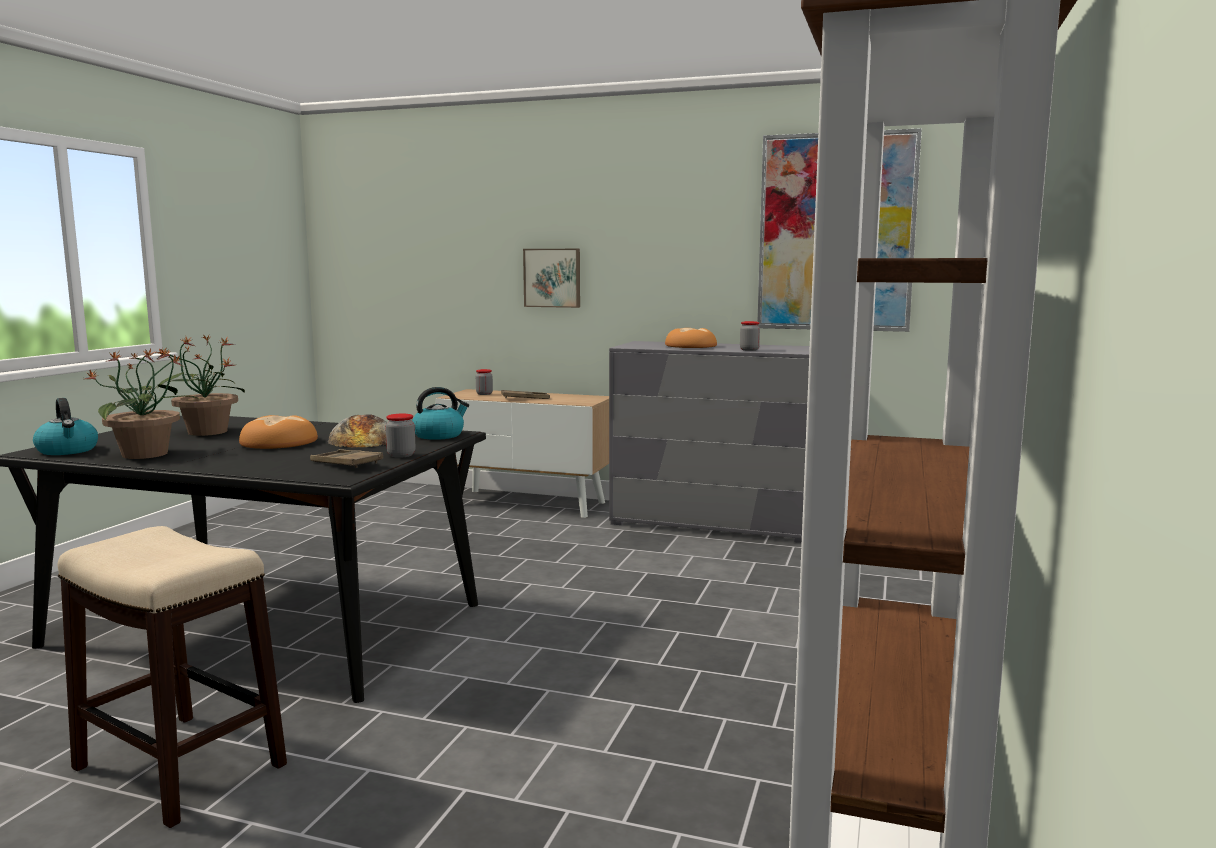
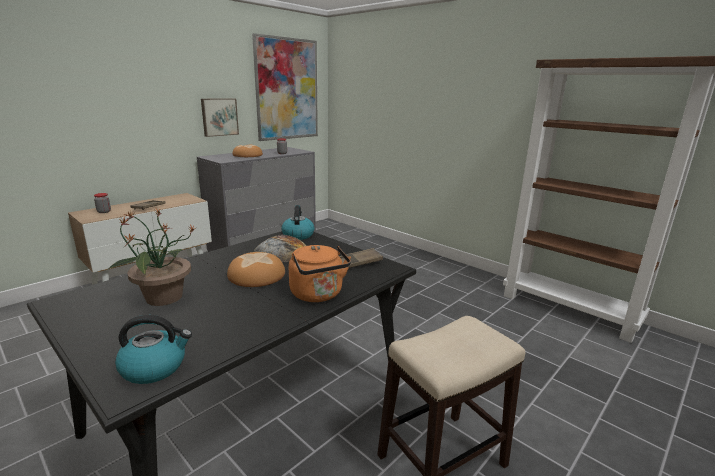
camera: 65 degrees left, 10 degrees up
potted plant [85,347,198,459] -> none
jar [386,414,416,458] -> none
picture [523,249,580,308] -> picture moved to [201,98,239,137]
none -> orange kettle [289,245,351,302]

